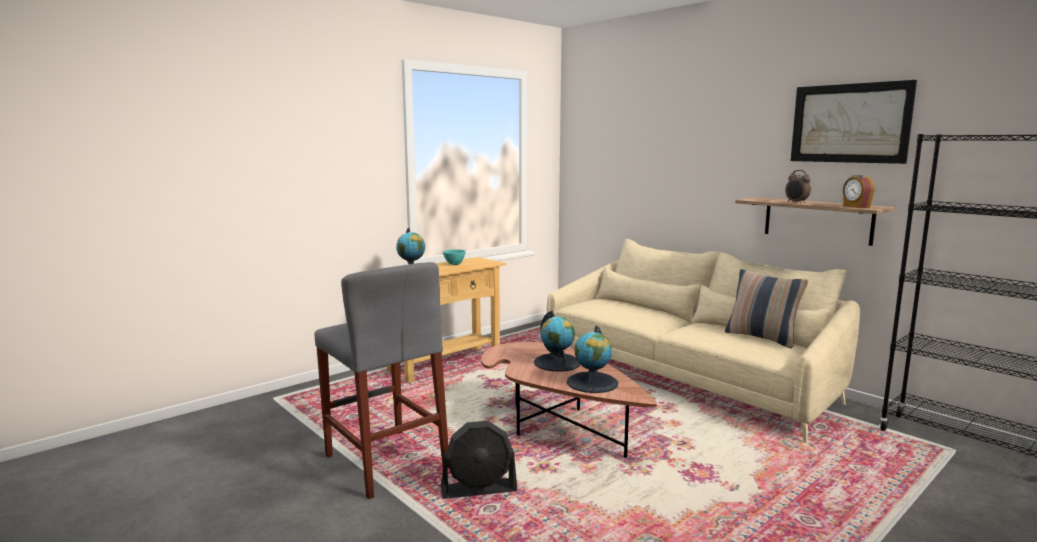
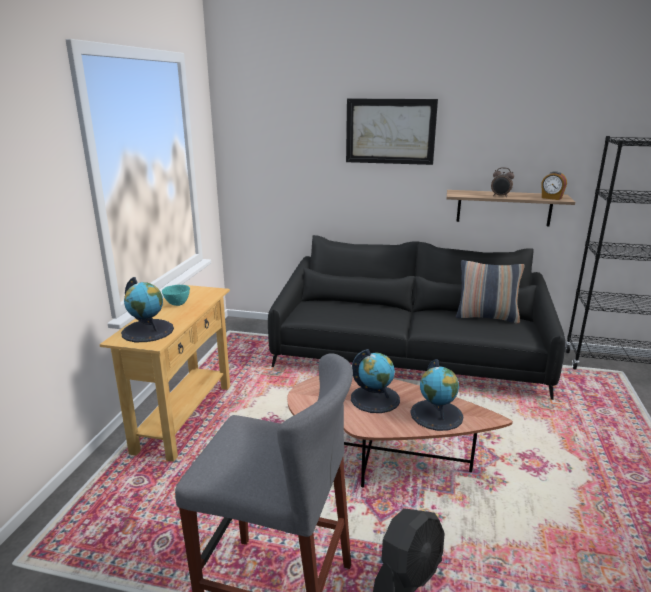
camera: 35 degrees left, 10 degrees up
beige sofa [546,239,860,443] -> black sofa [268,235,566,400]
picture [791,80,917,164] -> picture moved to [346,99,438,165]

